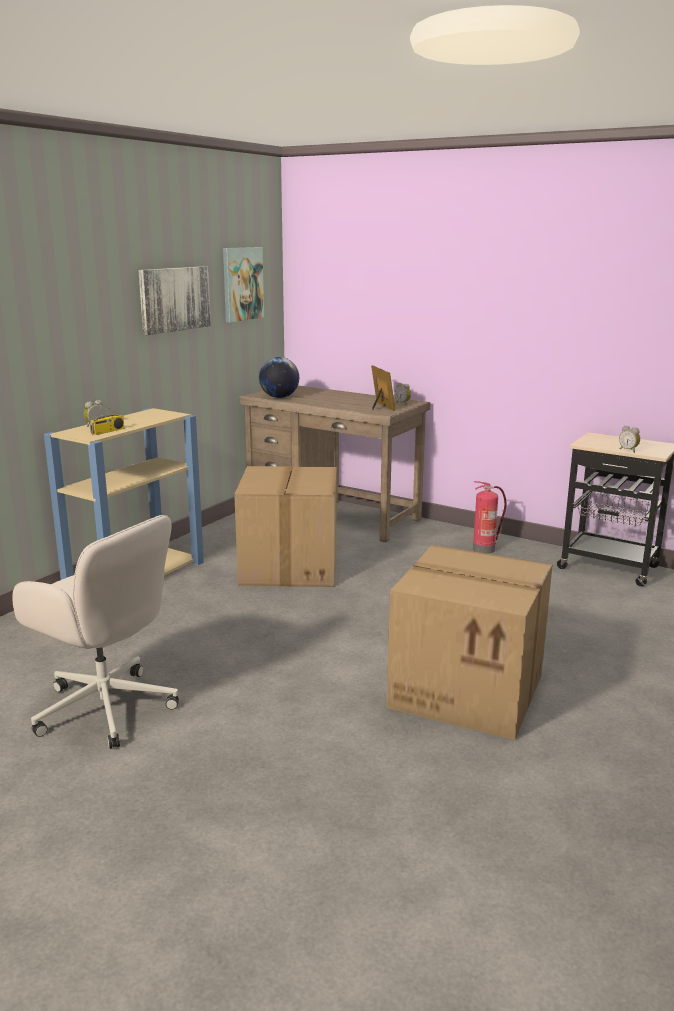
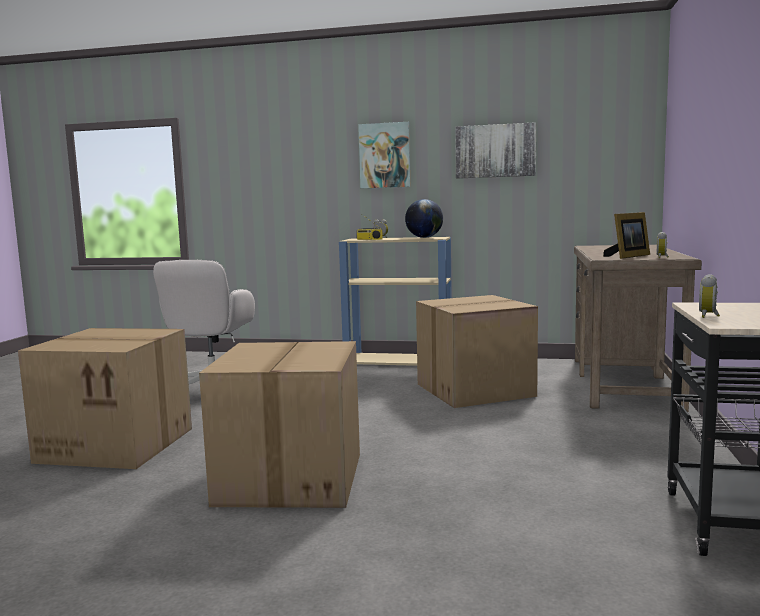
camera: 70 degrees right, 10 degrees down
picture [223,247,264,323] -> picture moved to [358,122,410,188]
globe [259,357,299,398] -> globe moved to [405,199,443,238]
fire extinguisher [473,481,506,554] -> none
none -> cardboard box [18,328,192,469]

